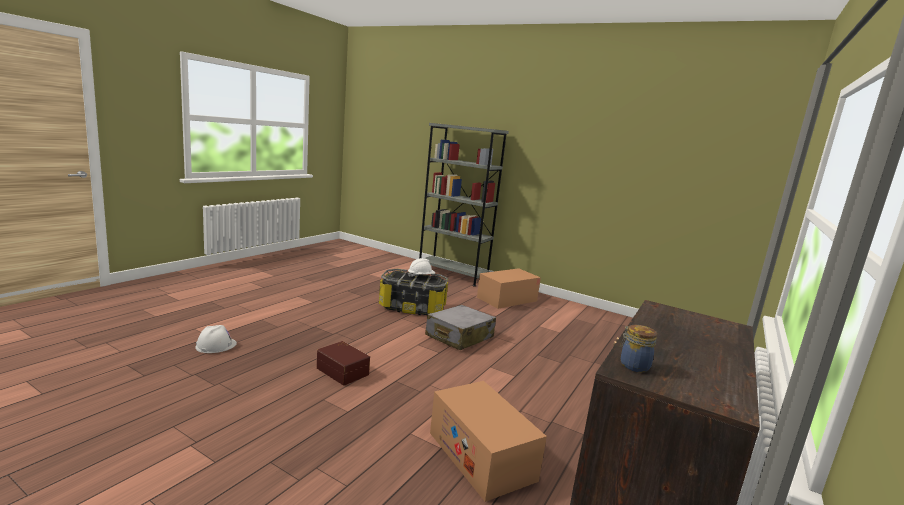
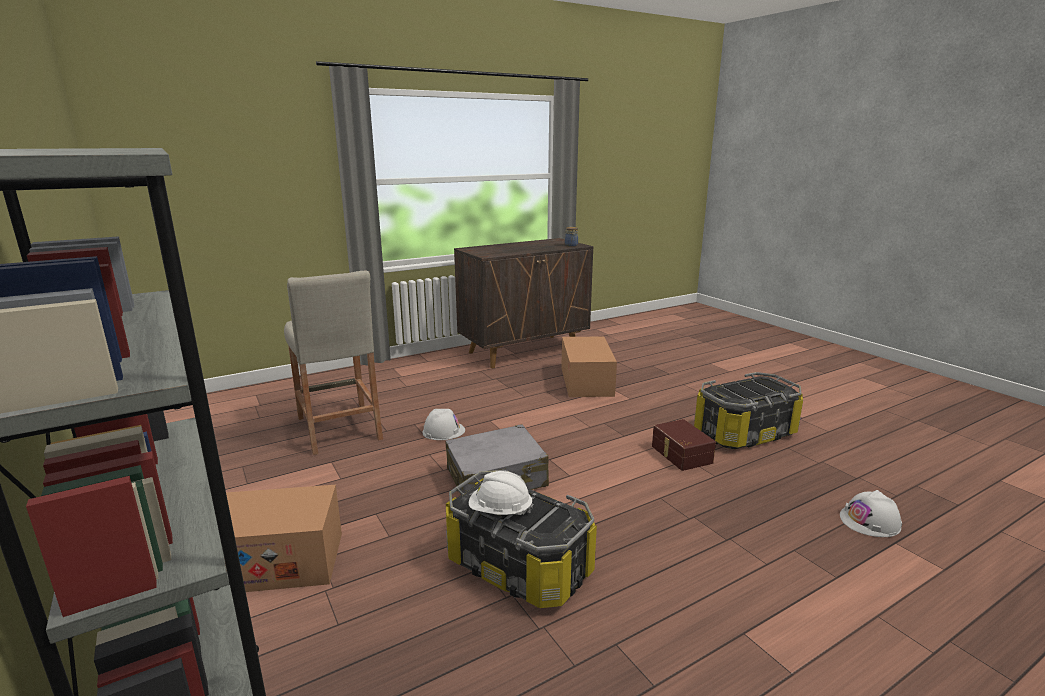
camera: 150 degrees left, 5 degrees up
none -> beige stool [284,271,383,455]
none -> white hard hat [422,409,465,440]
none -> storage box [694,372,803,449]

